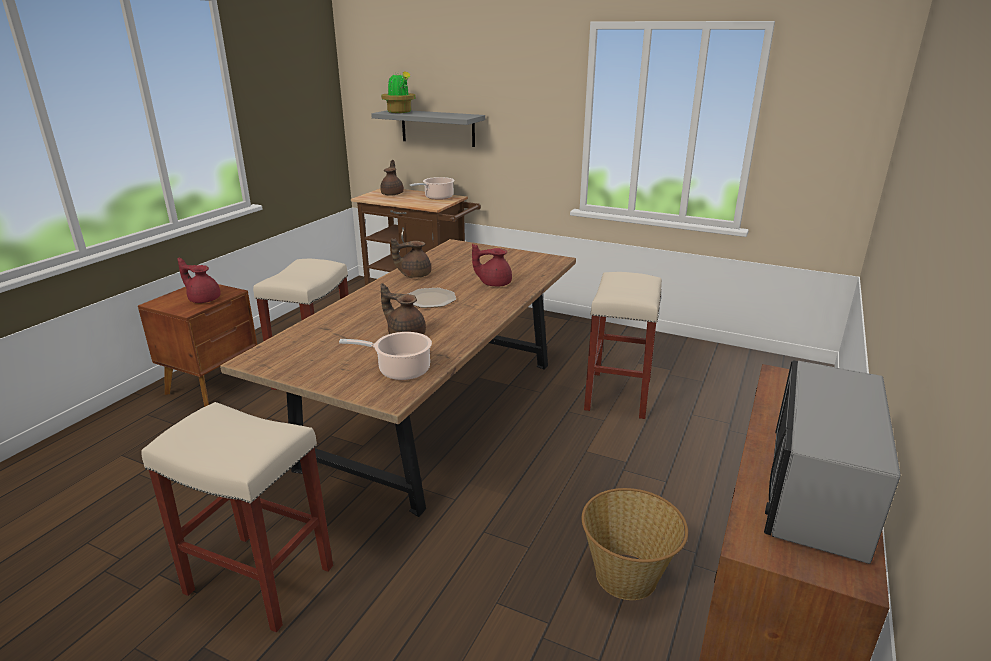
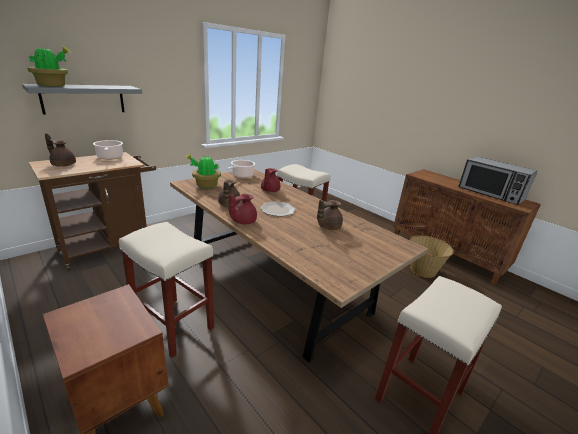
camera: 70 degrees left, 0 degrees up
red teapot [178,258,221,303] -> red teapot moved to [229,194,257,224]
cooking pot [339,332,432,380] -> cooking pot moved to [227,160,255,178]
none -> potted plant [186,153,221,188]

